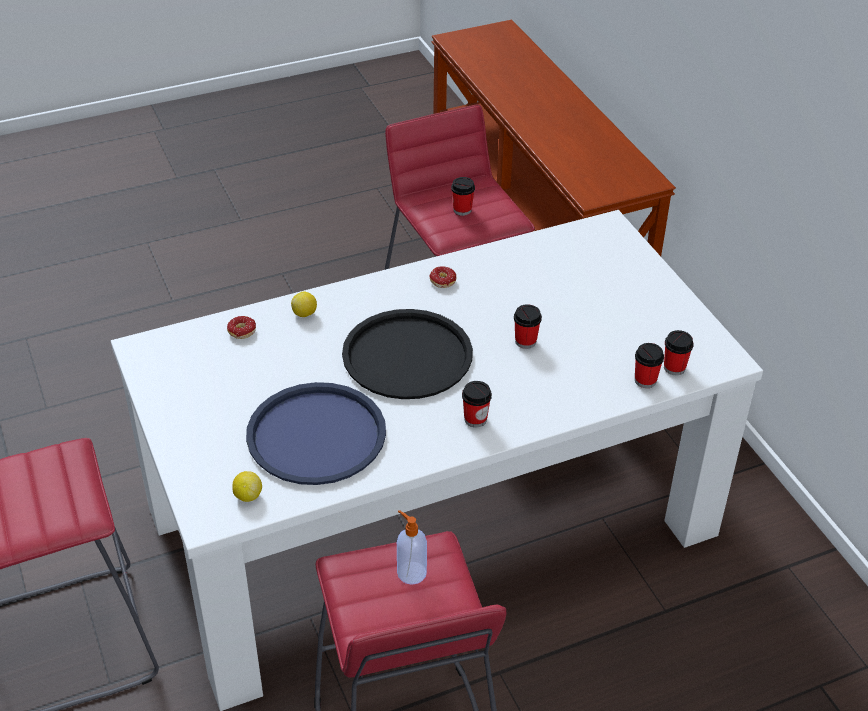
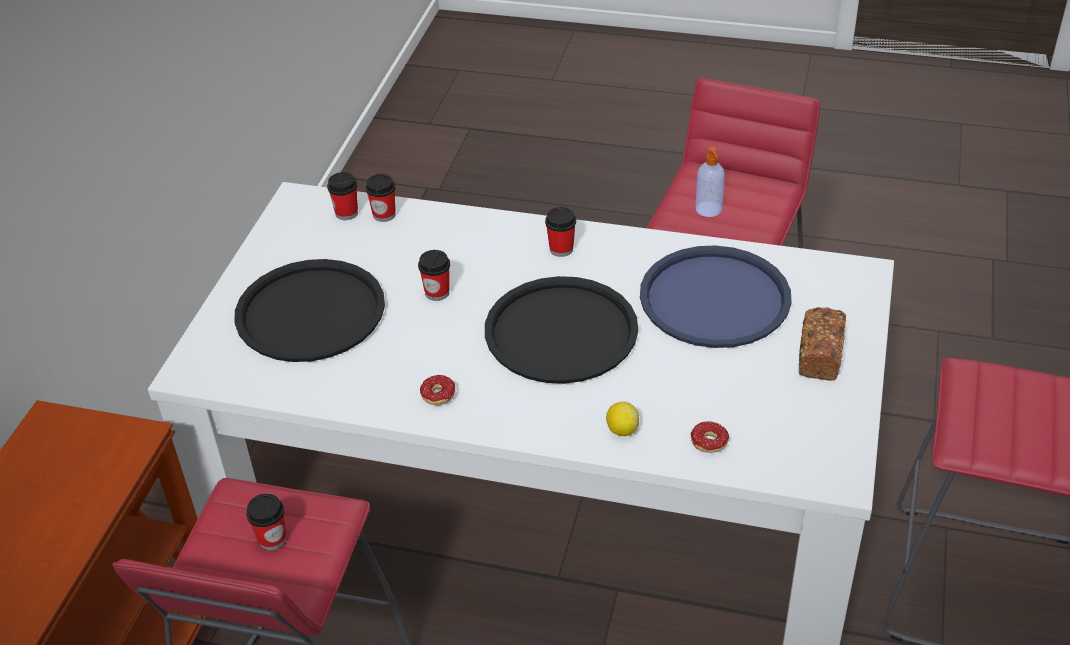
camera: 140 degrees left, 0 degrees up
lemon [232,471,262,502] -> none
none -> black tray [234,259,385,362]
none -> bread [798,307,846,381]

